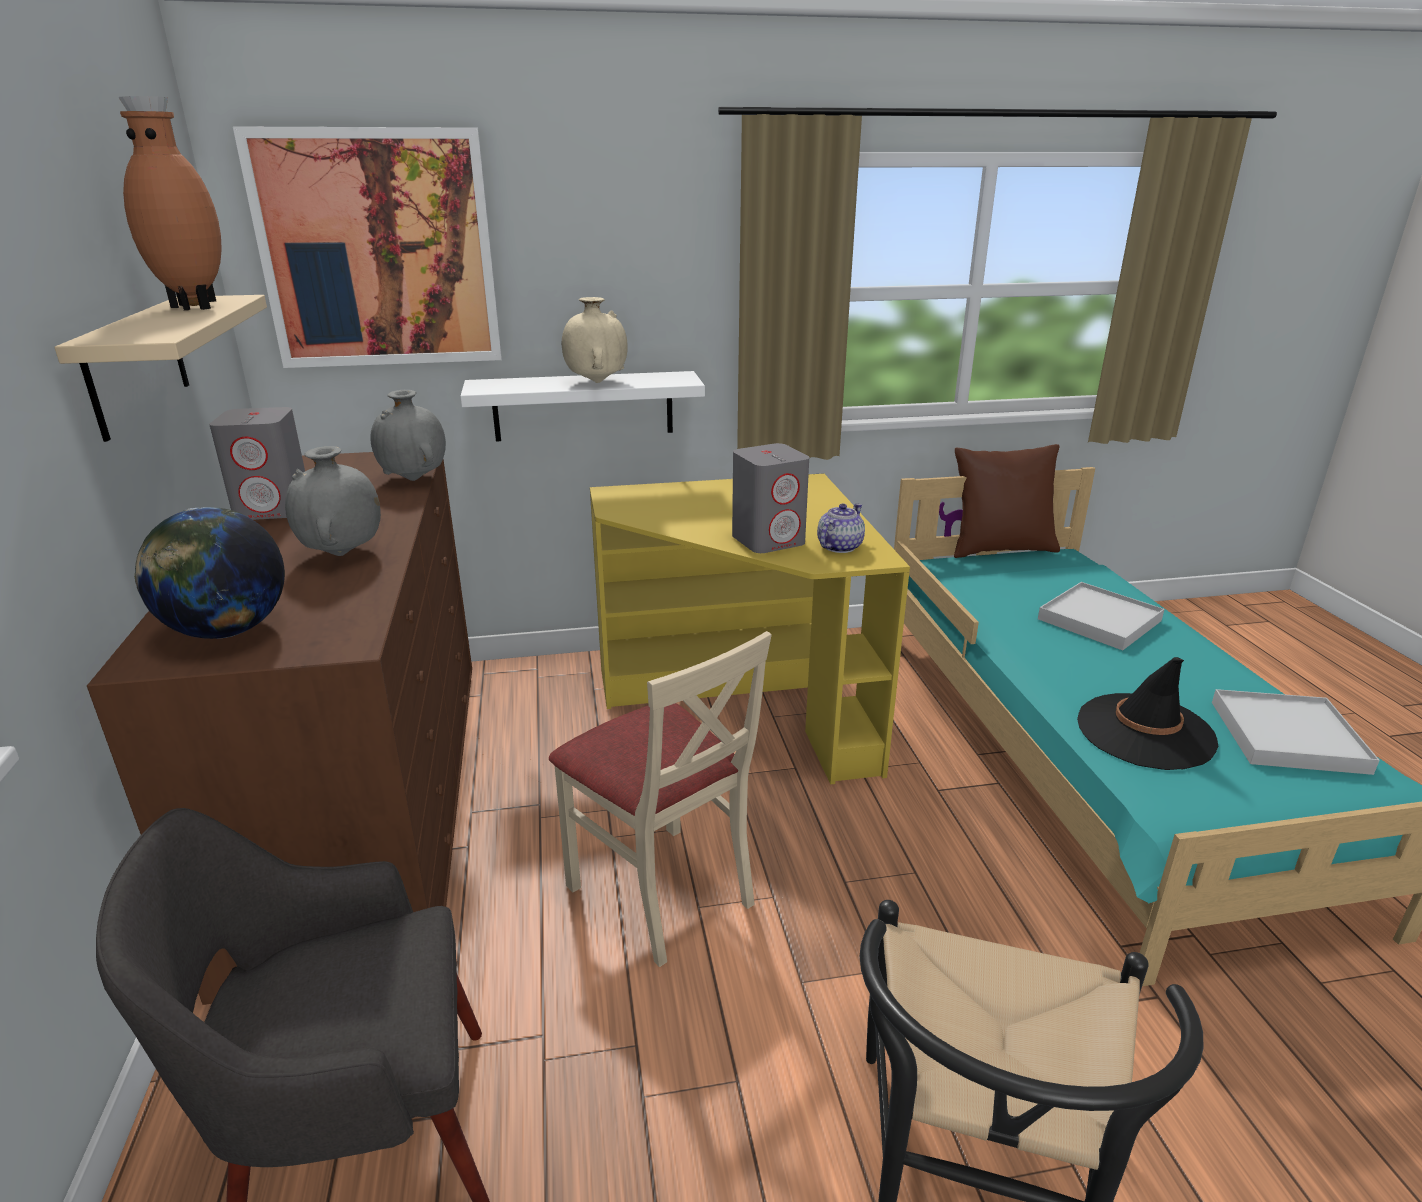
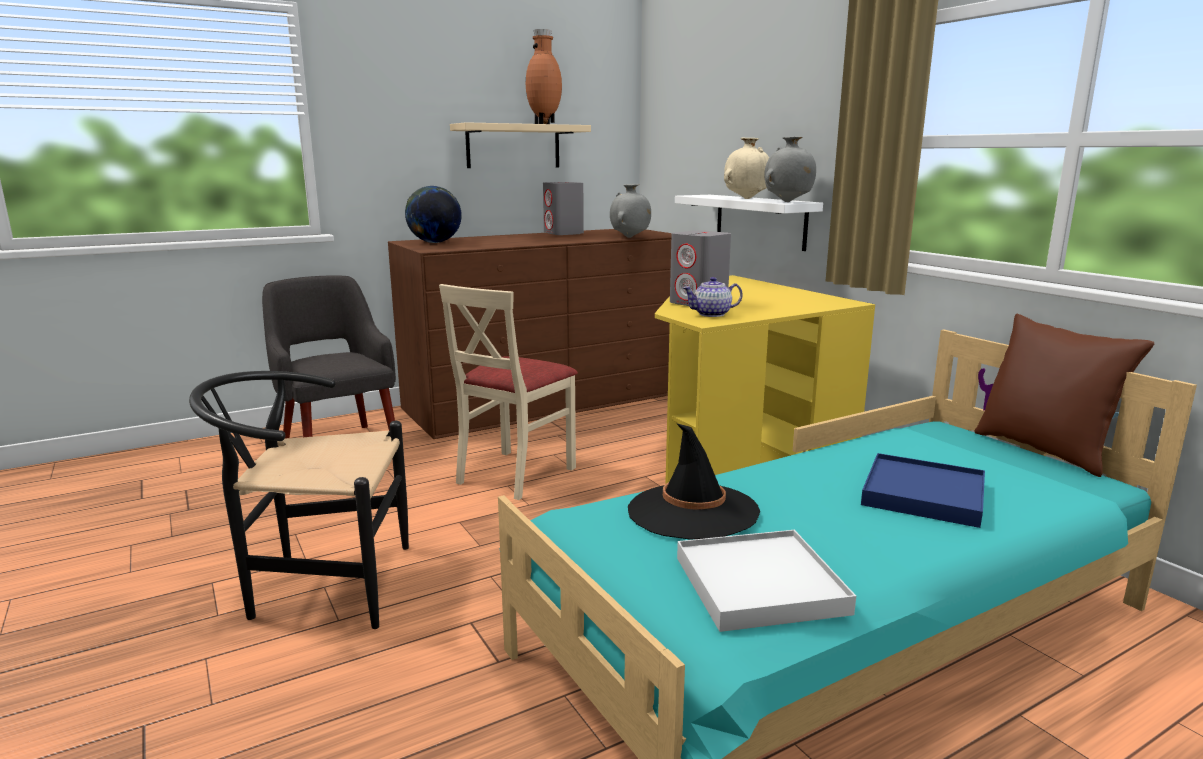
camera: 70 degrees right, 10 degrees down
picture [233,127,502,368] -> none
grey vase [285,446,381,556] -> grey vase moved to [764,136,816,202]
teapot [817,504,865,553] -> teapot turned 150 degrees clockwise [683,277,743,317]
white tray [1038,582,1165,650] -> blue tray [861,453,985,528]

